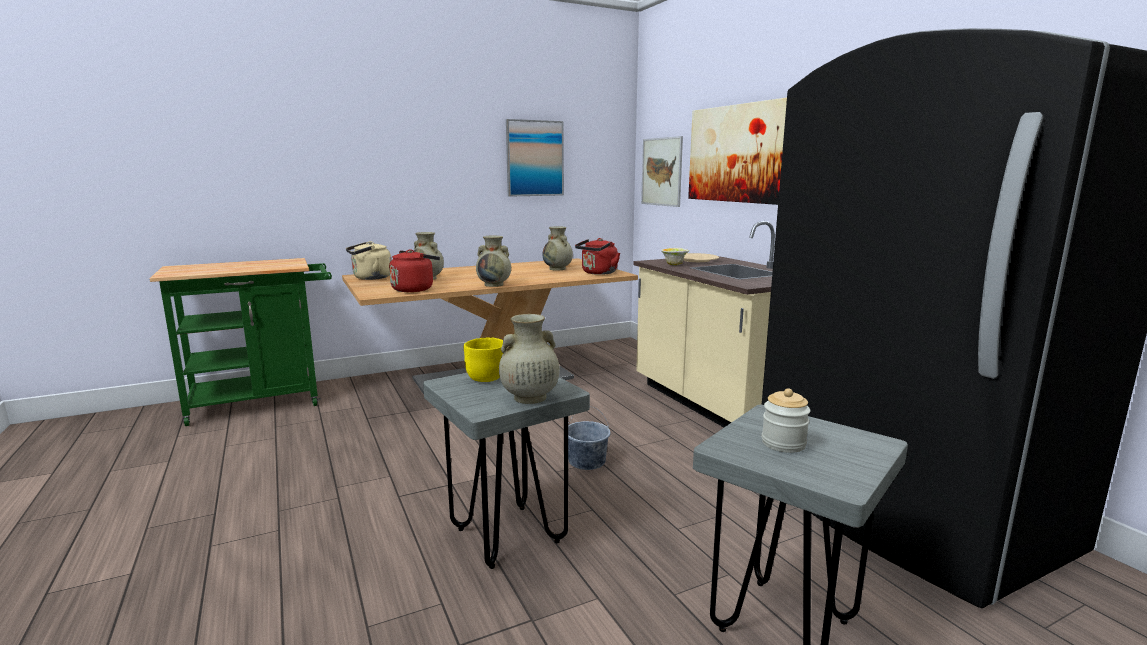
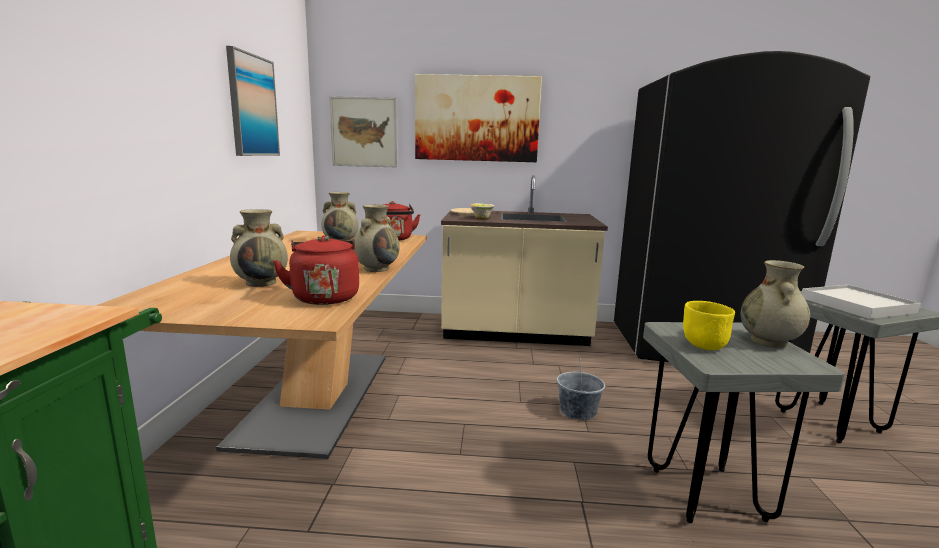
camera: 60 degrees left, 0 degrees up
beige kettle [346,241,391,280] -> none
jar [762,388,810,453] -> white tray [801,285,921,319]

